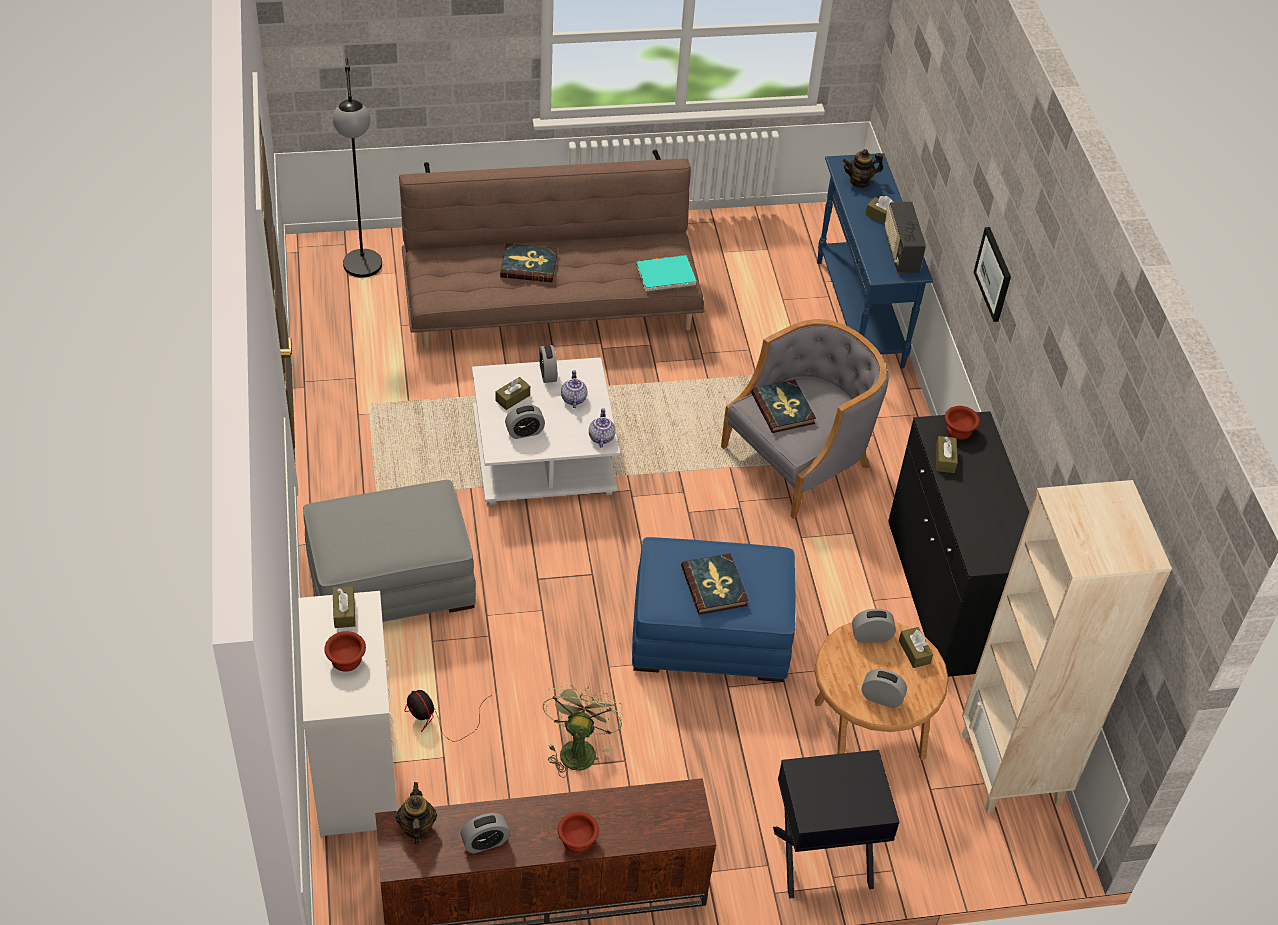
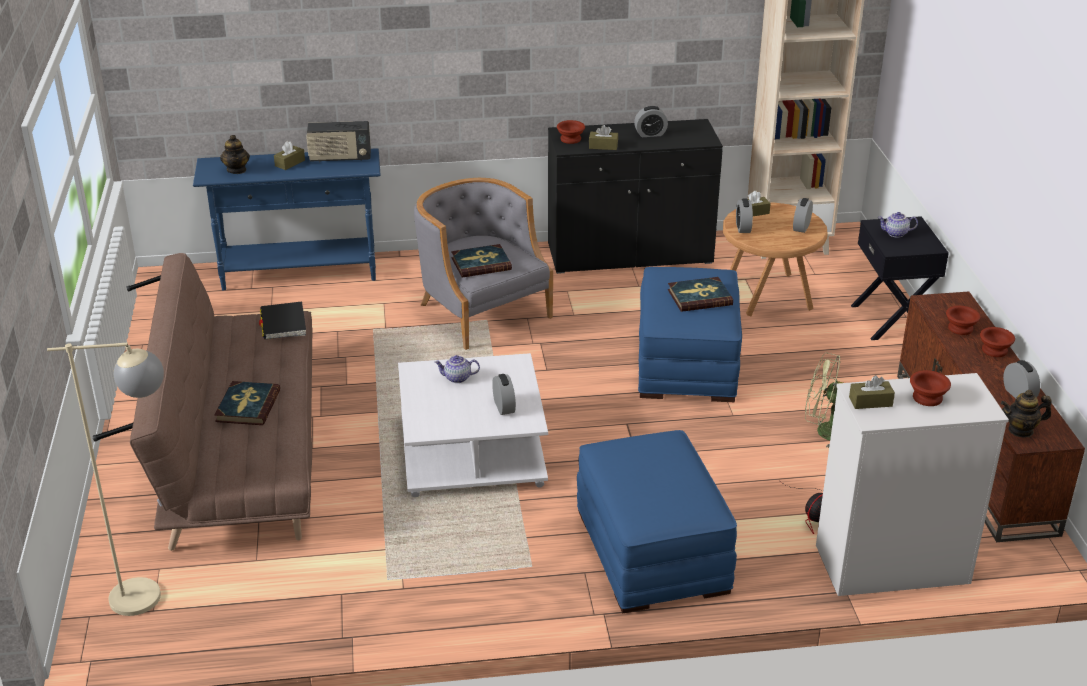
camera: 85 degrees left, 15 degrees down
grey ottoman [303,480,476,622] -> blue ottoman [577,430,737,614]
black floor lamp [333,58,382,278] -> beige floor lamp [47,343,164,616]
brown tissue box [495,377,530,410] -> none
alarm clock [539,345,557,383] -> alarm clock moved to [634,106,668,137]
teapot [589,408,615,448] -> teapot moved to [878,212,918,238]
turquoise book [636,255,697,292] -> black book [259,302,306,339]
picture [973,227,1011,322] -> none
none -> brown bowl [946,306,980,335]

